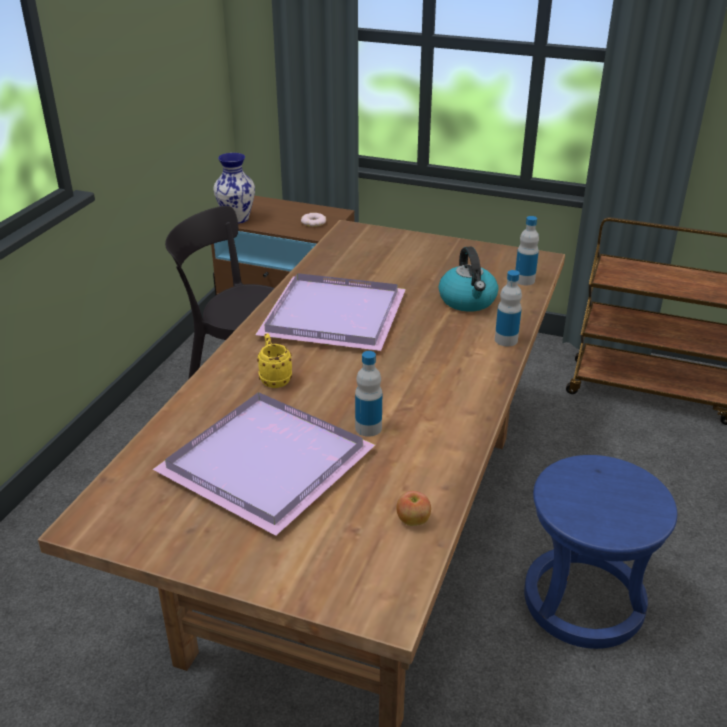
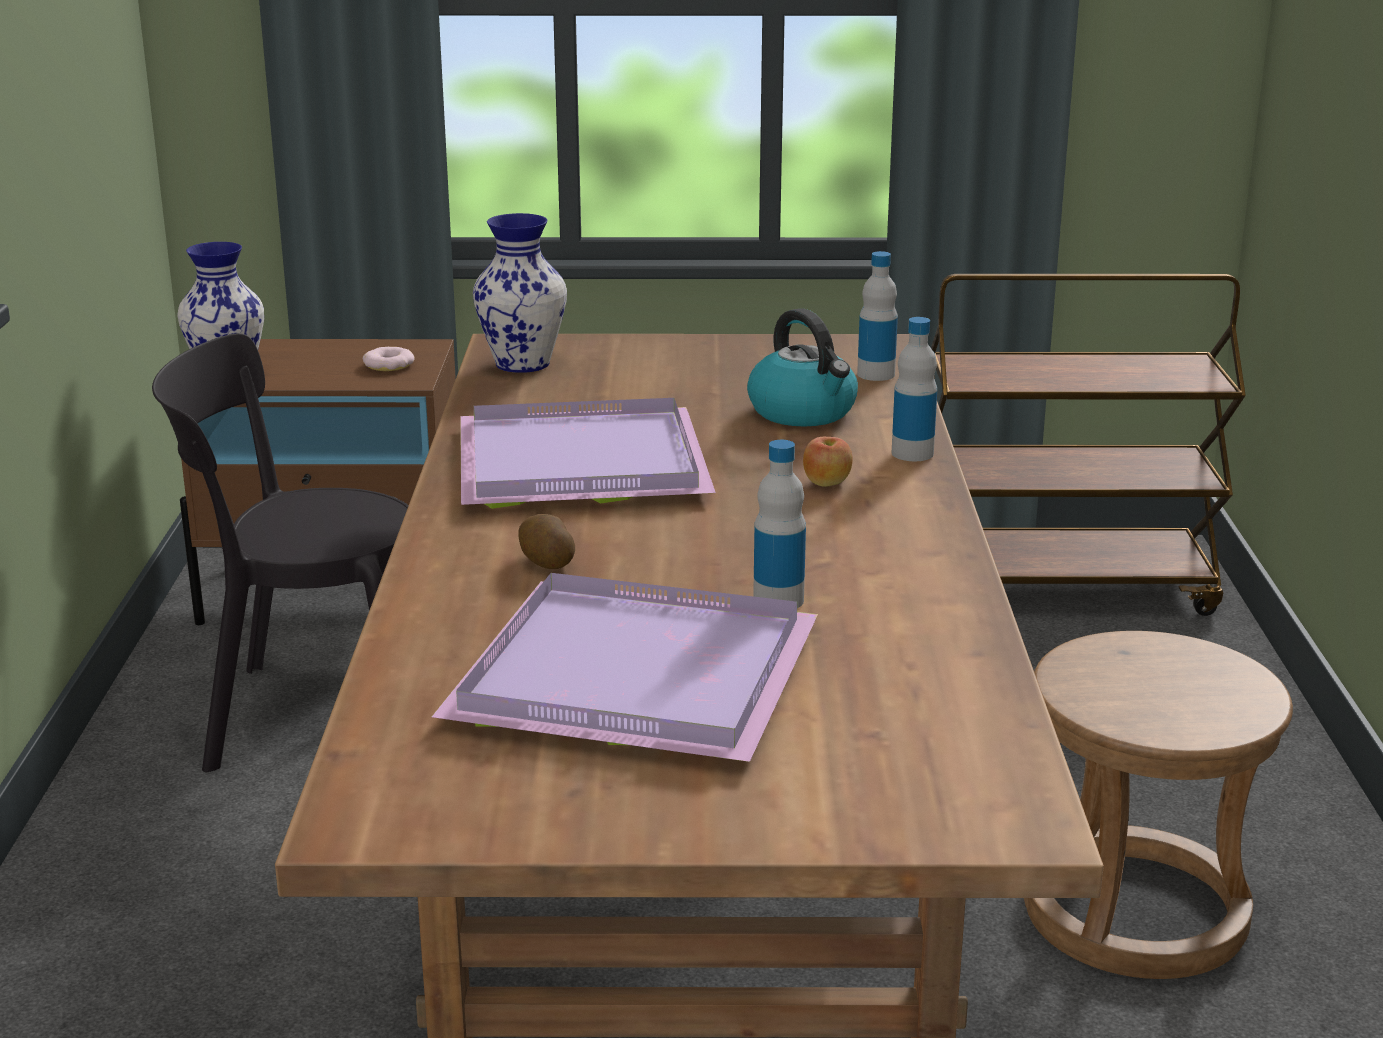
camera: 20 degrees left, 10 degrees down
yellow mug [257,333,292,388] -> potato [518,514,575,569]
apple [396,491,431,526] -> apple moved to [803,437,853,487]
blue stool [524,455,678,649] -> brown stool [1024,631,1293,979]
none -> vase [473,213,567,373]

